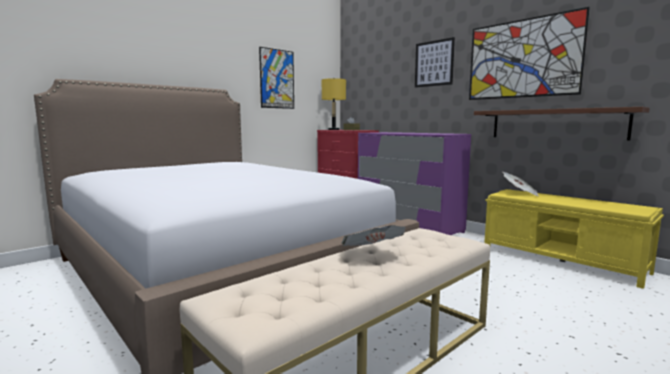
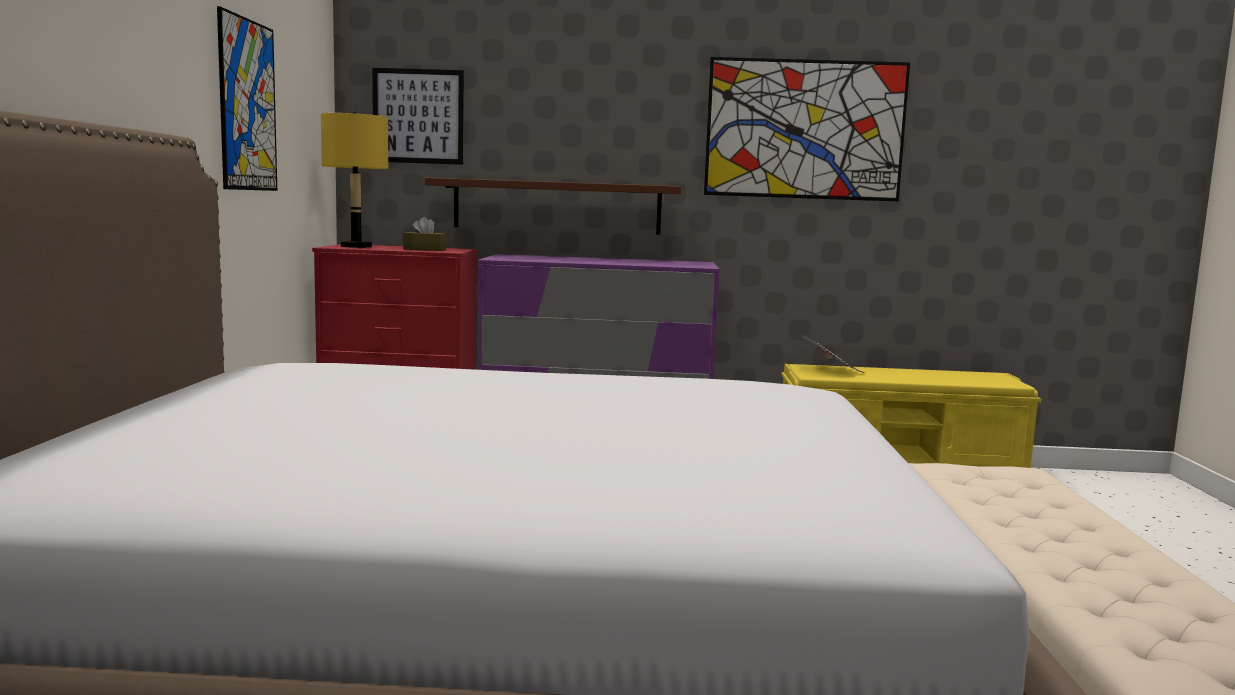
camera: 45 degrees left, 0 degrees up
newspaper [342,225,406,246] -> none
picture [415,37,455,88] -> picture moved to [372,68,464,165]
brown shelf [474,107,650,140] -> brown shelf moved to [425,178,681,235]

